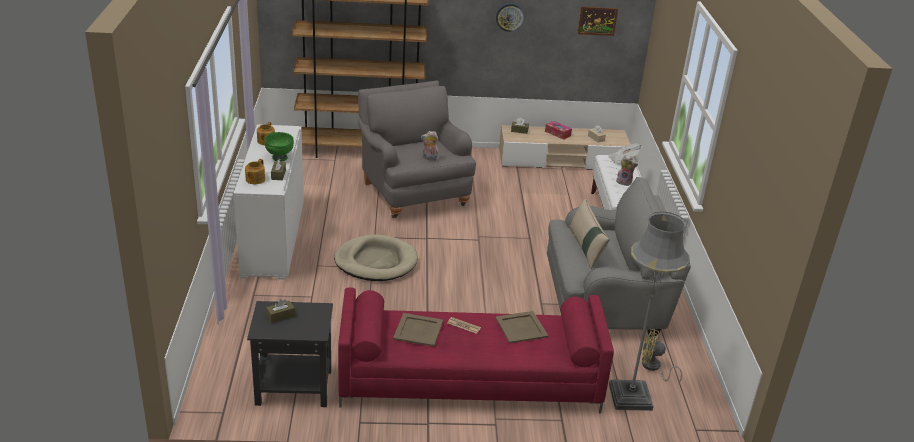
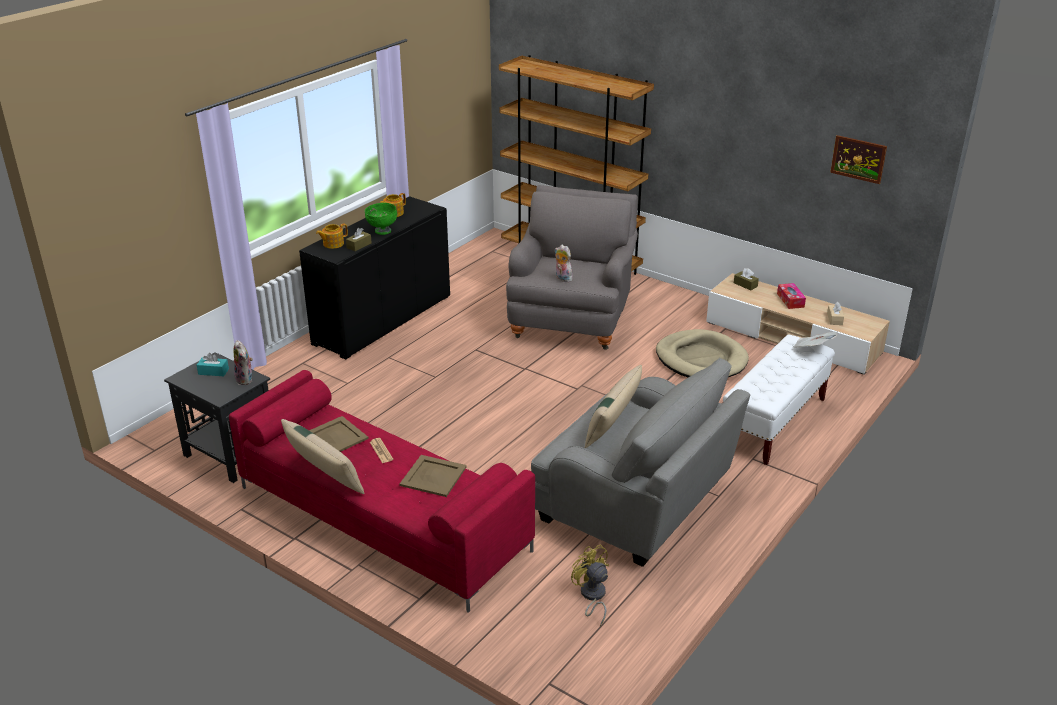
camera: 40 degrees right, 0 degrees up
white cabinet [234,124,304,280] -> black cabinet [299,196,450,360]
brown tissue box [266,299,295,323] -> turquoise tissue box [197,353,229,376]
beige dog bed [334,234,417,281] -> beige dog bed moved to [656,329,749,377]
wall clock [496,4,525,32] -> none
grey floor lamp [609,212,690,411] -> none
plush toy [616,155,638,186] -> plush toy moved to [234,340,253,385]
none -> beige pillow [281,419,364,494]

